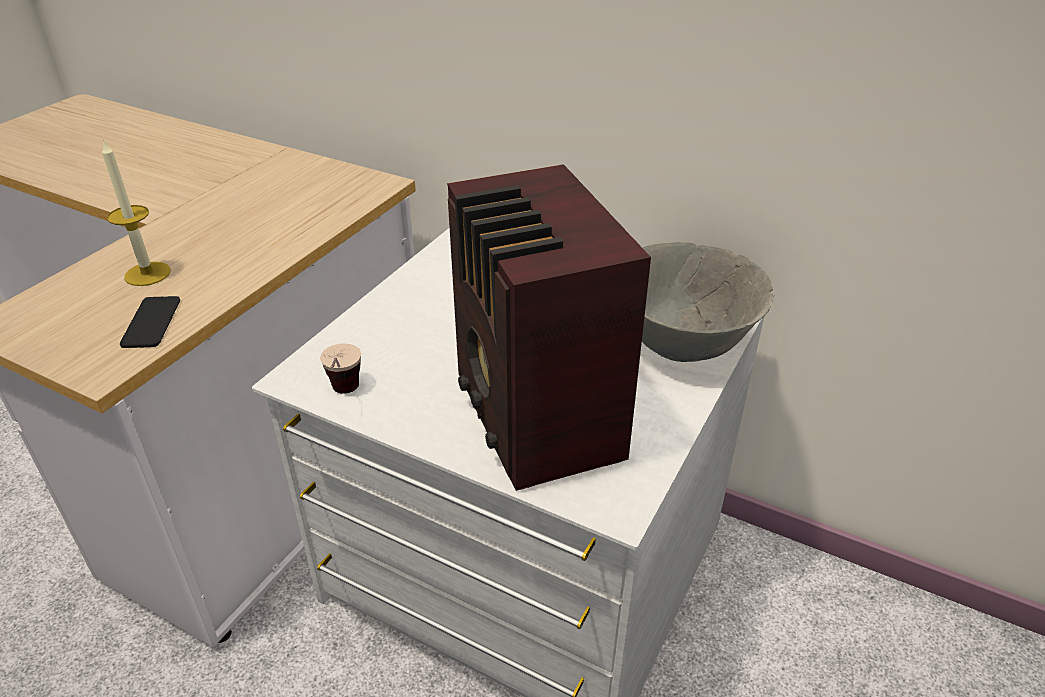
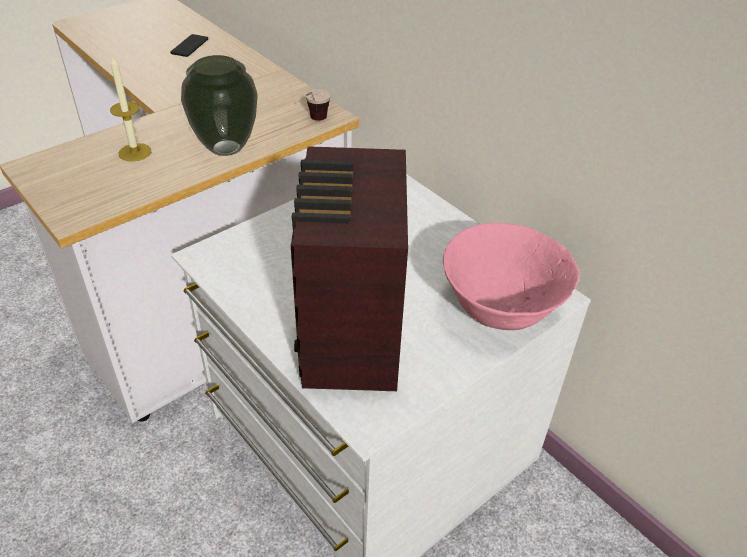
camera: 20 degrees right, 5 degrees up
phone [120,296,180,348] -> phone moved to [170,34,208,57]
cup [320,343,361,394] -> cup moved to [305,89,331,121]
grey bowl [642,242,774,362] -> pink bowl [443,223,579,330]
none -> vase [181,55,258,156]

